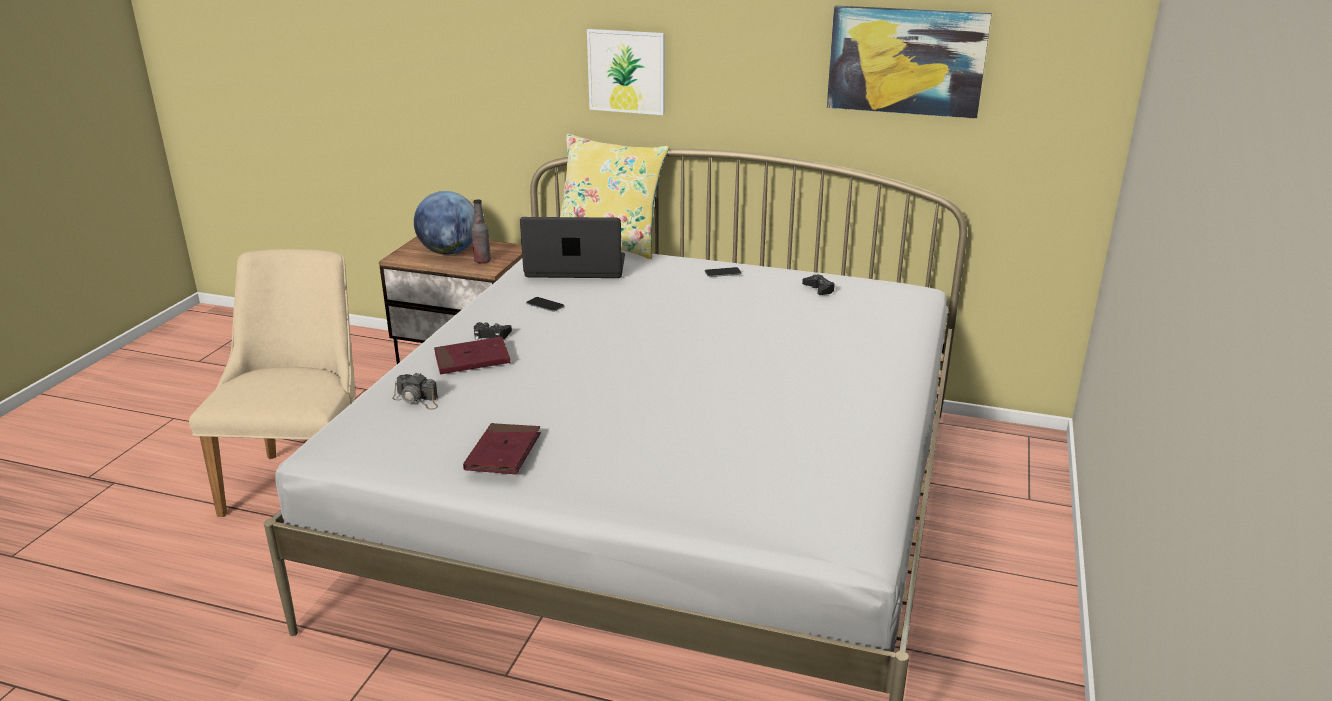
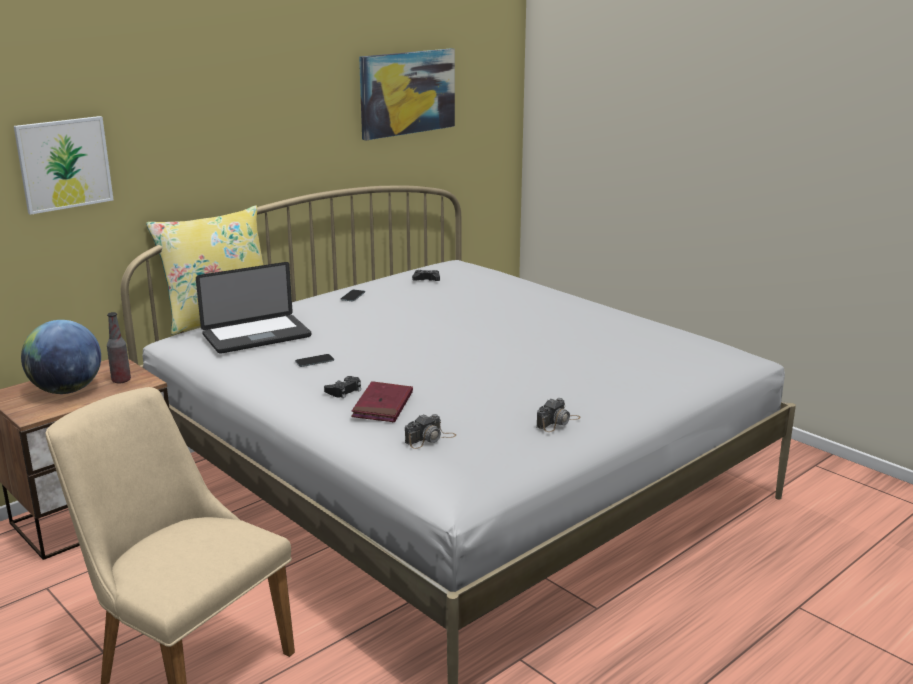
camera: 60 degrees left, 5 degrees down
red book [463,423,541,474] -> camera [536,398,581,432]
laptop [520,217,625,278] -> laptop turned 150 degrees counterclockwise [196,262,311,354]
picture [587,29,665,115] -> picture moved to [14,116,114,215]

